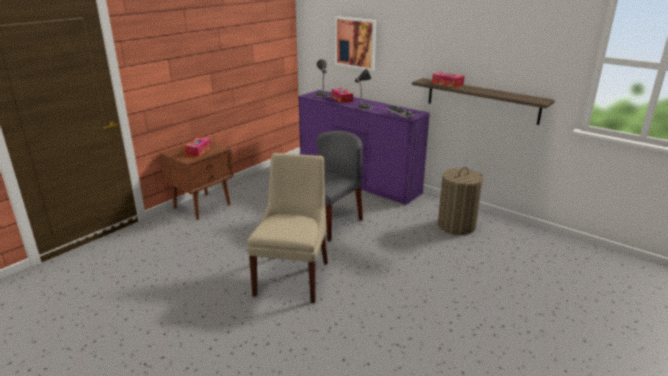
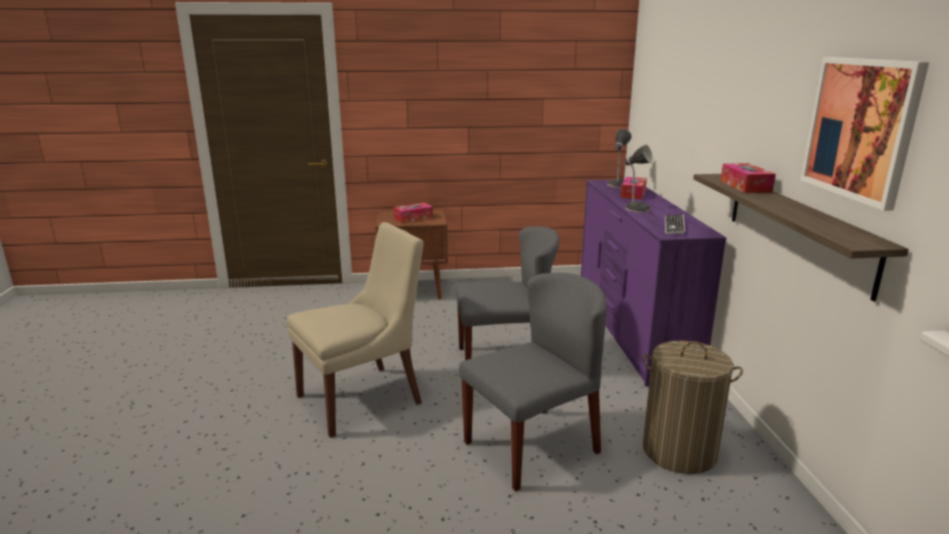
camera: 45 degrees right, 5 degrees down
picture [335,16,376,71] -> picture moved to [800,57,929,211]
none -> grey chair [459,273,607,491]

